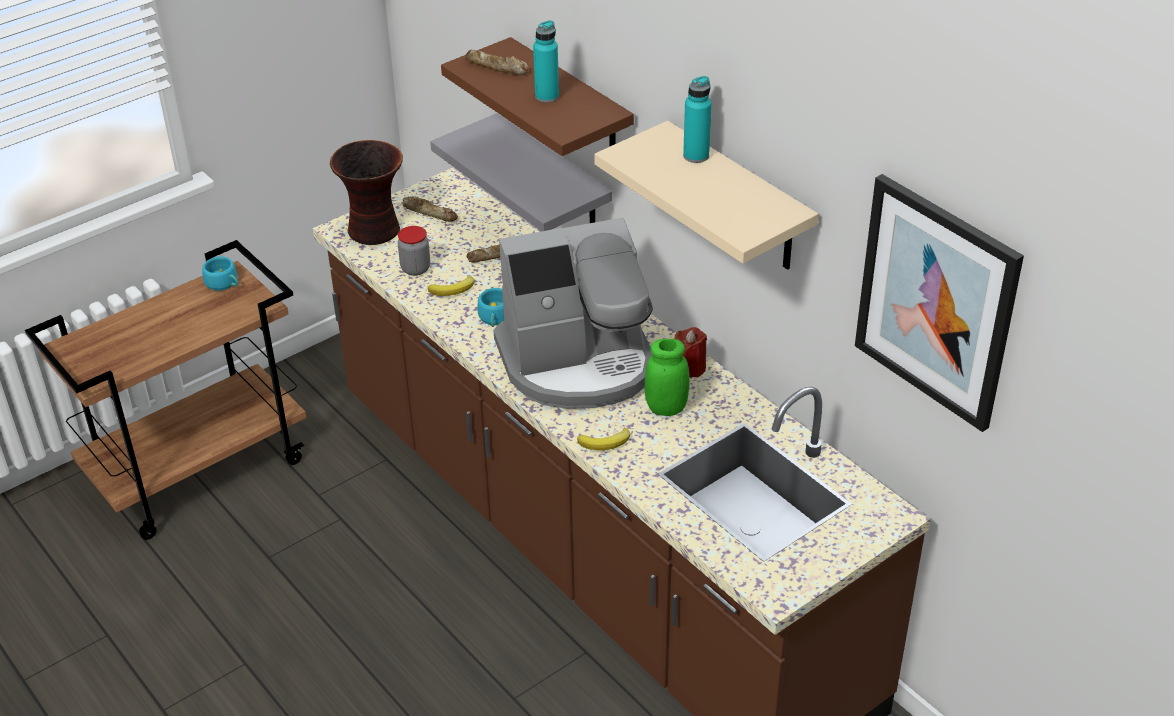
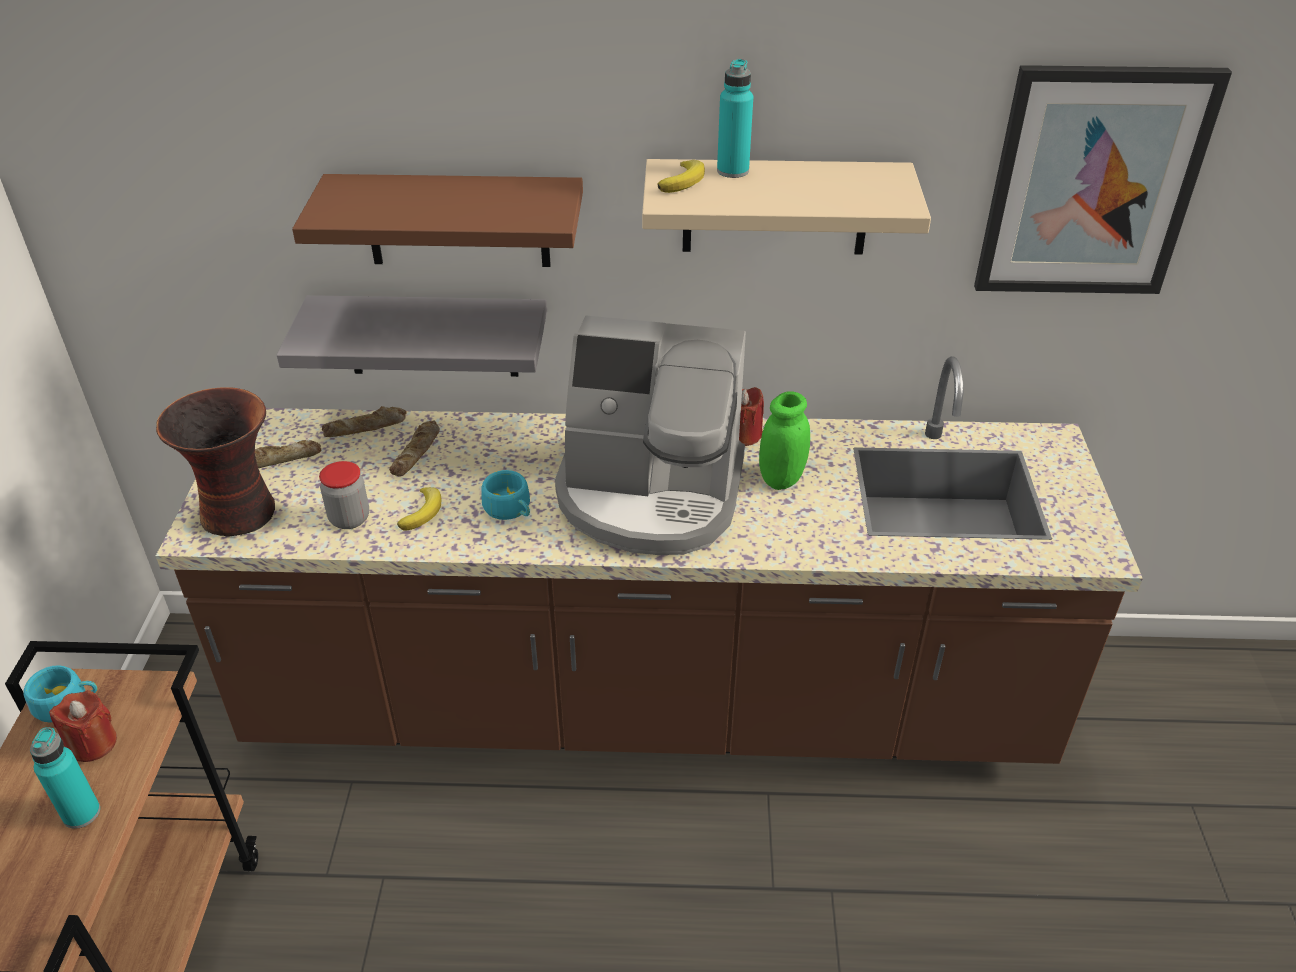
camera: 50 degrees left, 0 degrees up
bread [464,50,529,75] -> bread moved to [322,406,407,437]
coffee machine [494,218,653,409] -> coffee machine turned 75 degrees clockwise [555,315,746,555]
turquoise bottle [533,20,559,103] -> turquoise bottle moved to [30,727,100,829]
banana [577,427,630,450] -> banana moved to [658,160,705,193]
none -> red candle [49,690,117,762]

